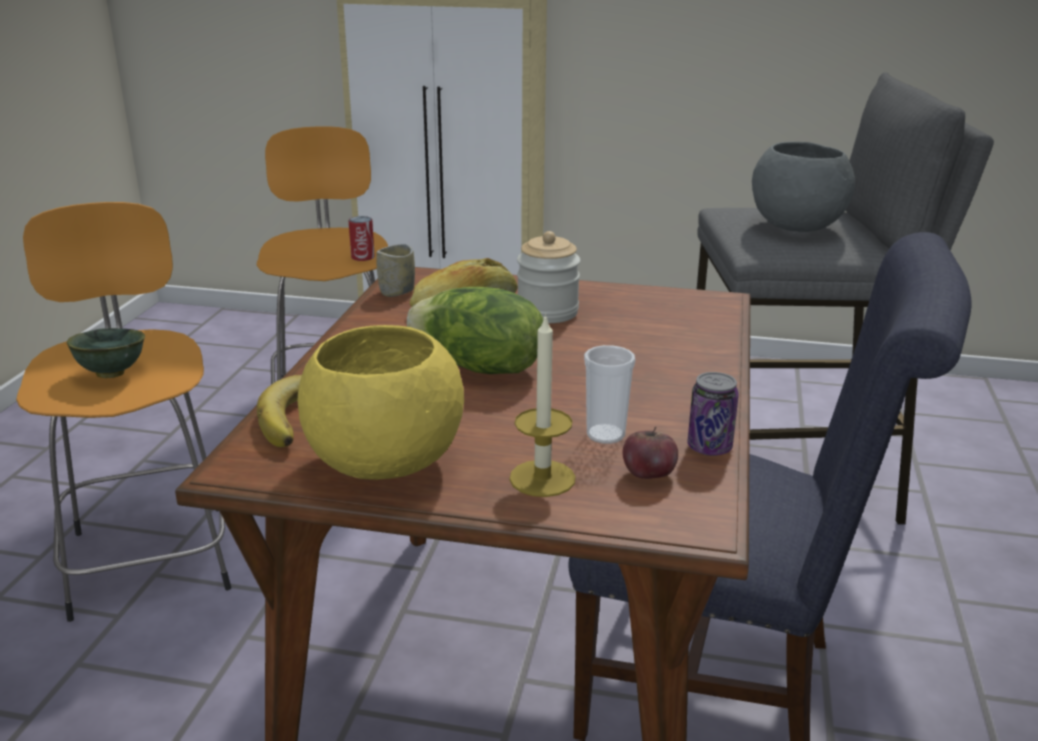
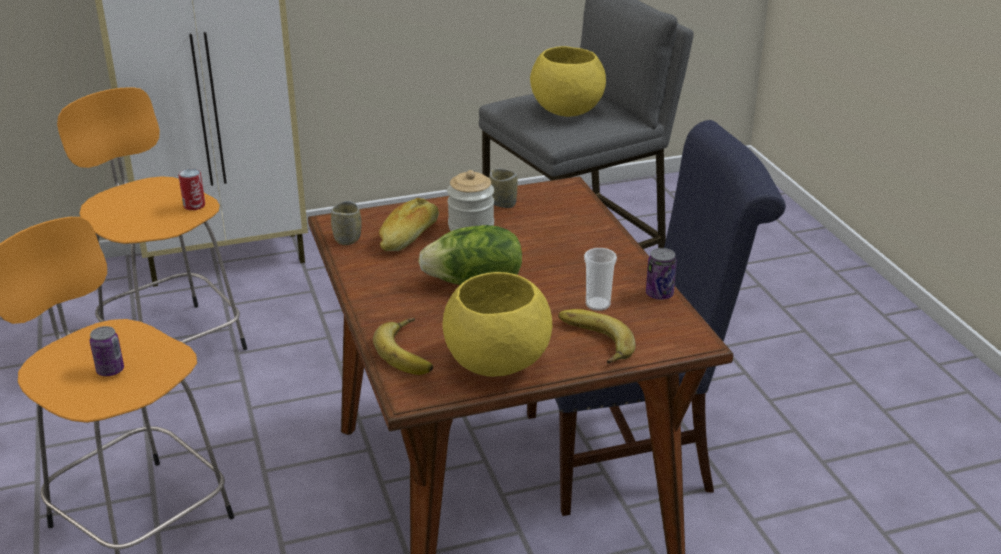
camera: 30 degrees left, 5 degrees up
green bowl [67,328,145,378] -> can [90,326,124,376]
candle [509,313,576,497] -> banana [558,309,636,364]
apple [622,427,678,479] -> none
grey bowl [752,142,855,232] -> yellow bowl [530,46,606,117]
none -> cup [489,169,517,208]

